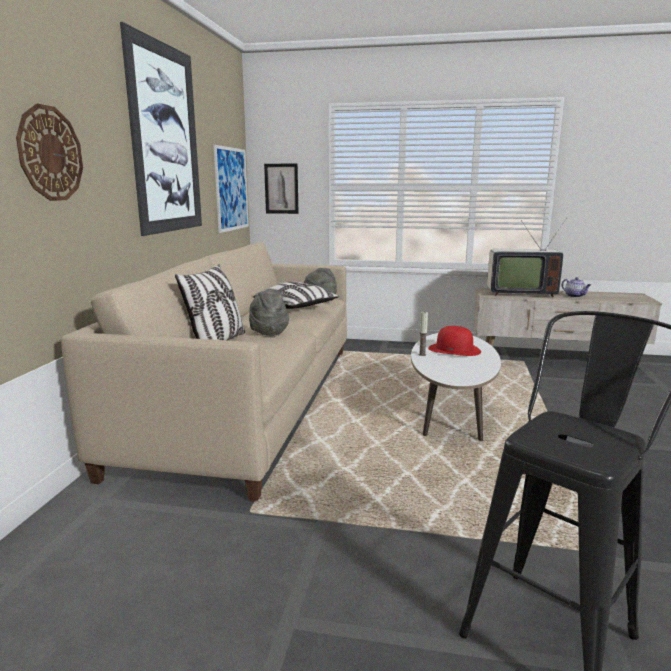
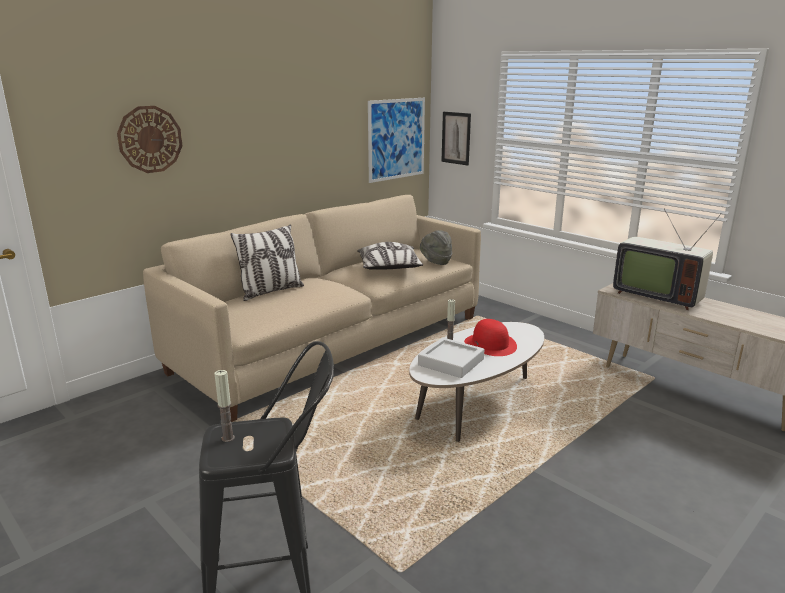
camera: 35 degrees right, 5 degrees up
picture [120,22,202,236] -> none
grey hat [249,290,289,336] -> none
teapot [562,277,591,297] -> none
none -> candle [215,370,235,442]
none -> grey tray [418,338,484,378]

